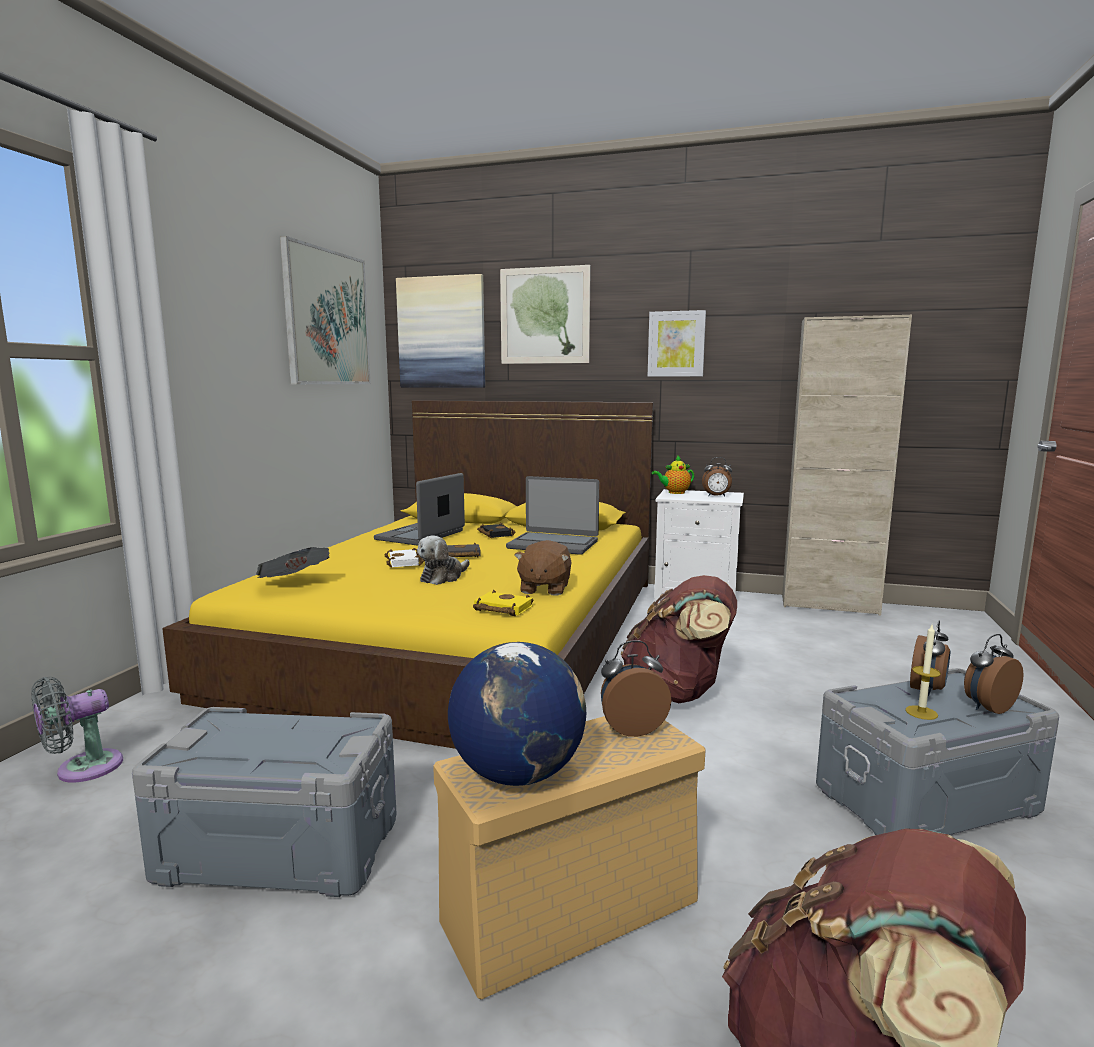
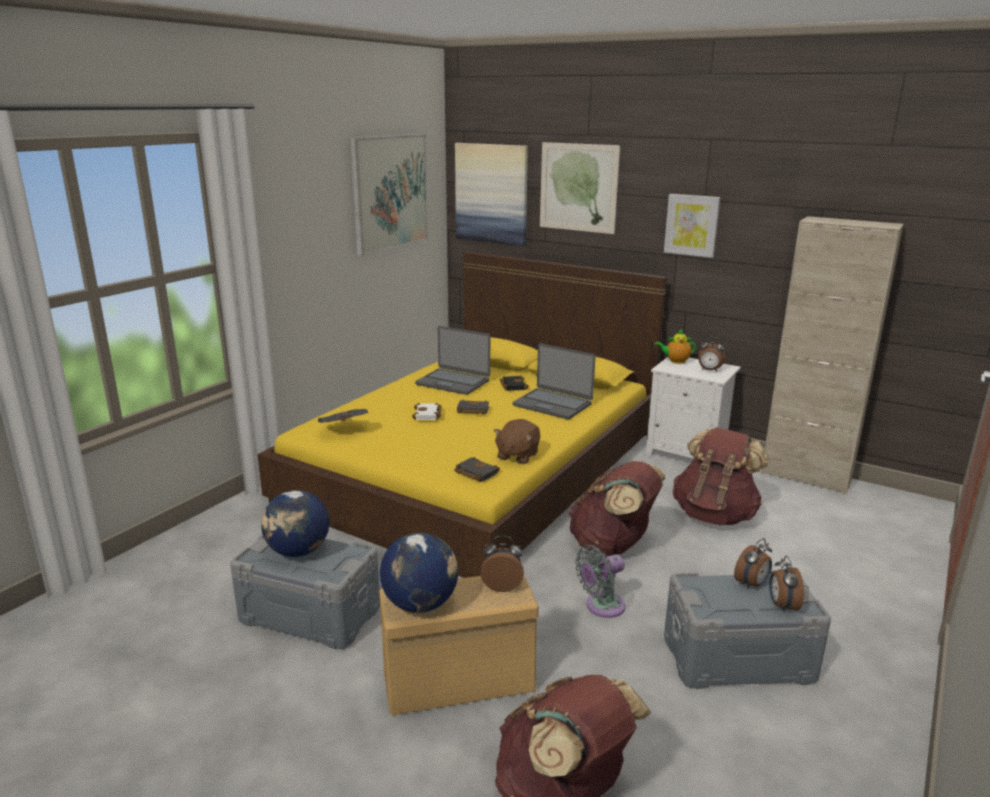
camera: 15 degrees right, 10 degrees up
grey fan [31,677,123,783] -> grey fan moved to [575,545,626,618]
laptop [374,473,465,545] -> laptop turned 105 degrees counterclockwise [415,326,490,395]
plush toy [417,536,470,585] -> none
yellow book [473,590,533,616] -> black book [454,457,500,482]
candle [905,625,941,720] -> none
alarm clock [964,634,1024,714] -> alarm clock turned 75 degrees counterclockwise [769,556,804,613]
none -> globe [261,490,329,557]
none -> brown backpack [673,427,769,525]

